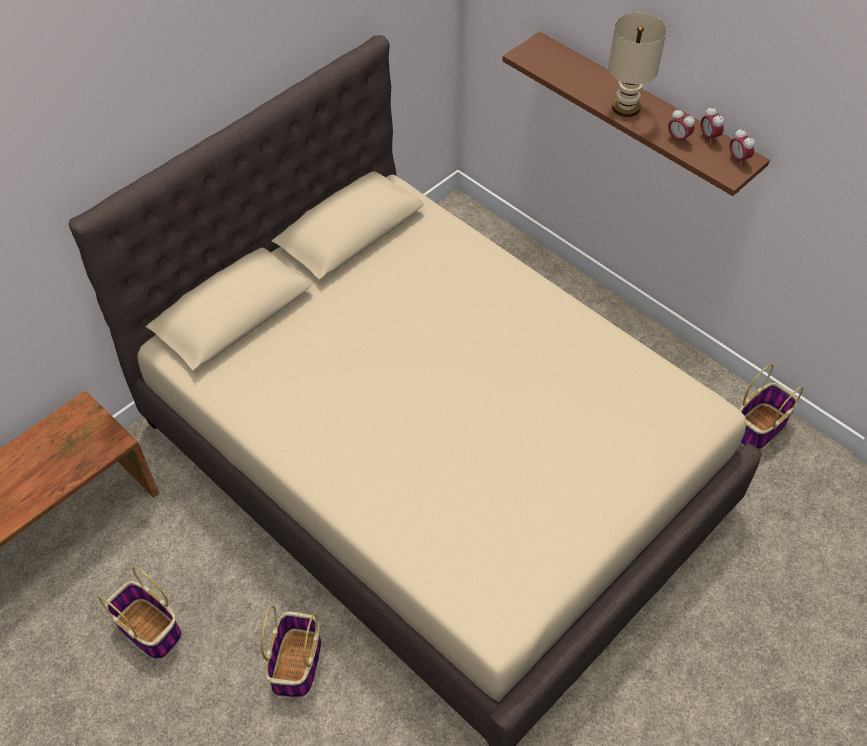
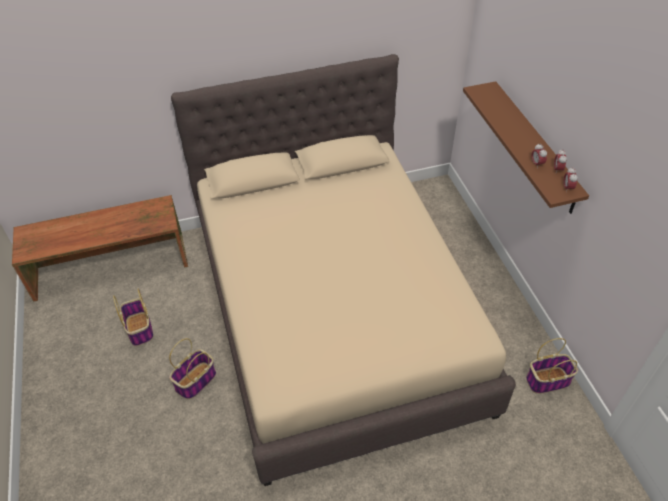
camera: 30 degrees right, 5 degrees down
beige table lamp [608,13,667,117] -> none

